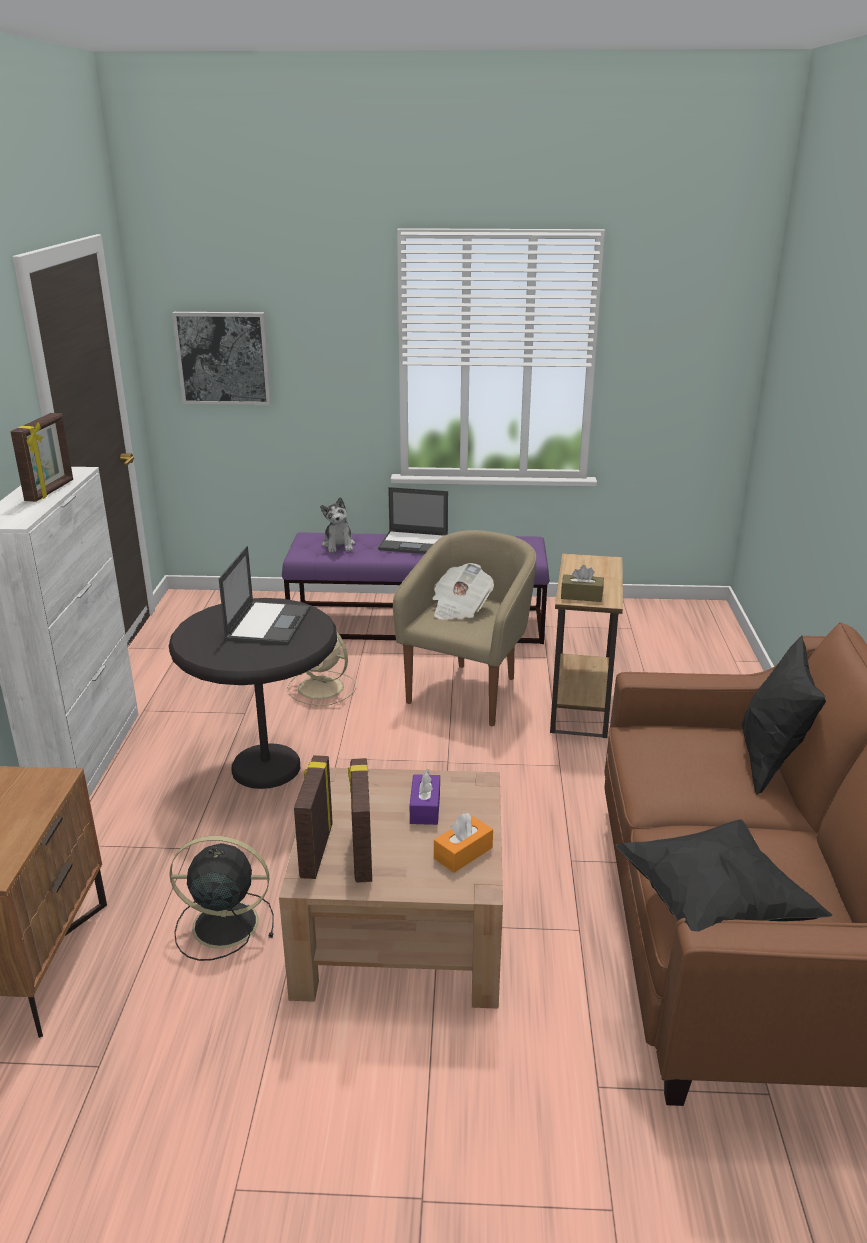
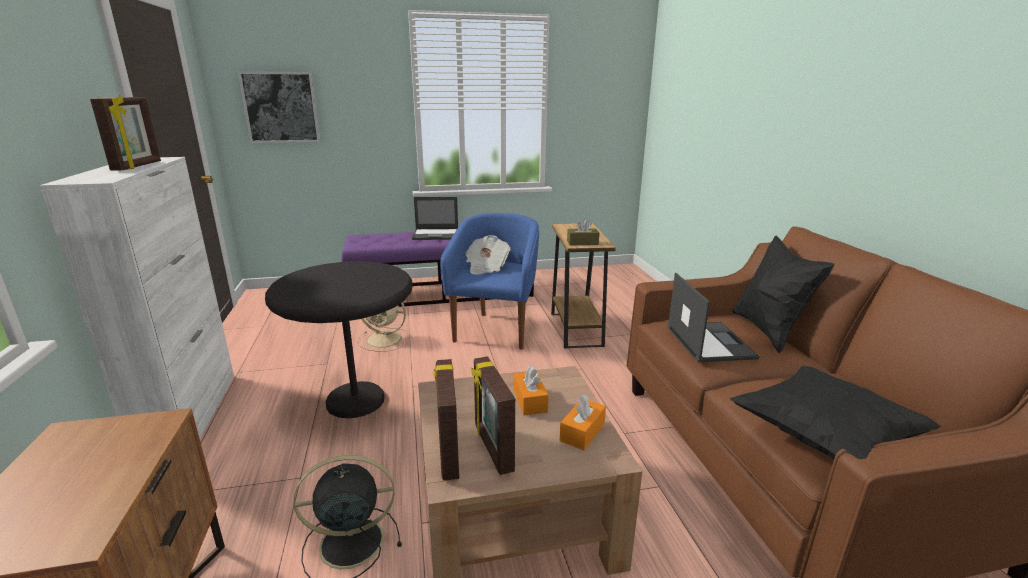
camera: 15 degrees left, 5 degrees down
laptop [219,546,310,645] -> laptop moved to [667,273,760,362]
plush toy [320,497,355,553] -> none
beige armchair [393,530,536,726] -> blue armchair [440,213,539,349]
purple tissue box [410,769,440,825] -> orange tissue box [514,365,549,415]

